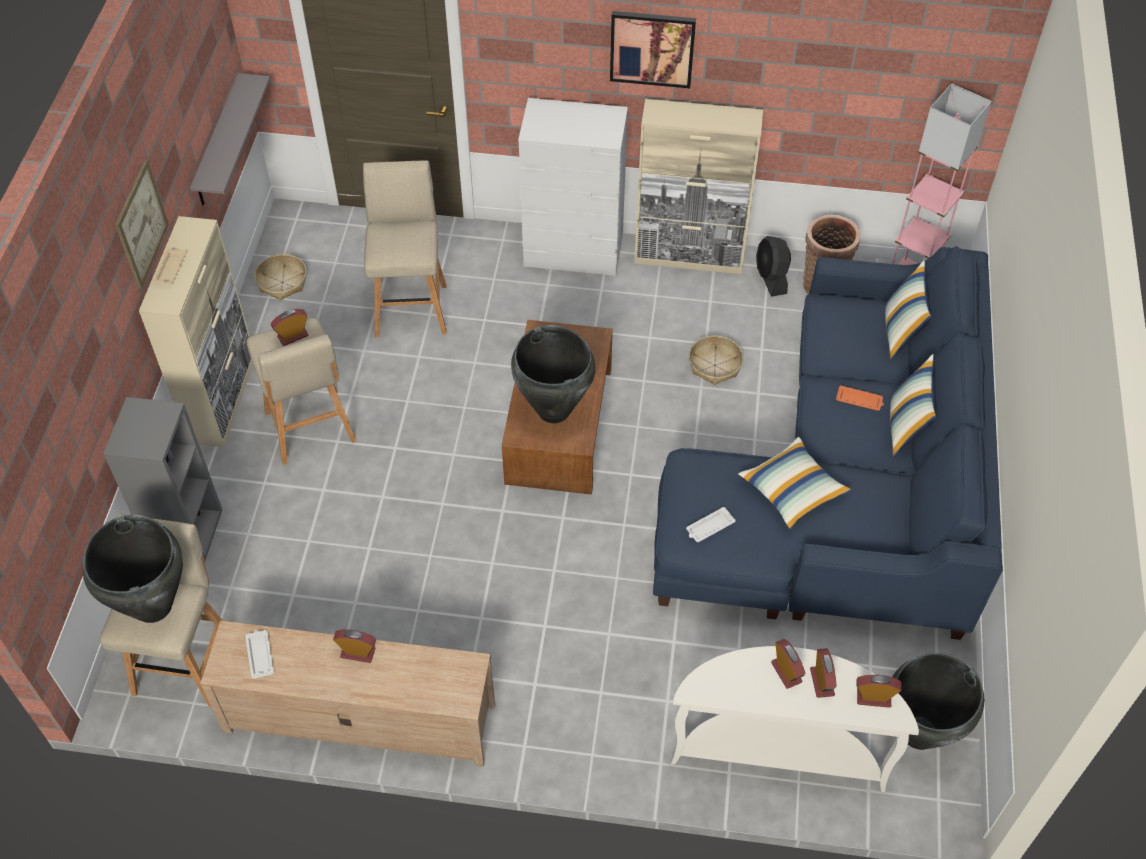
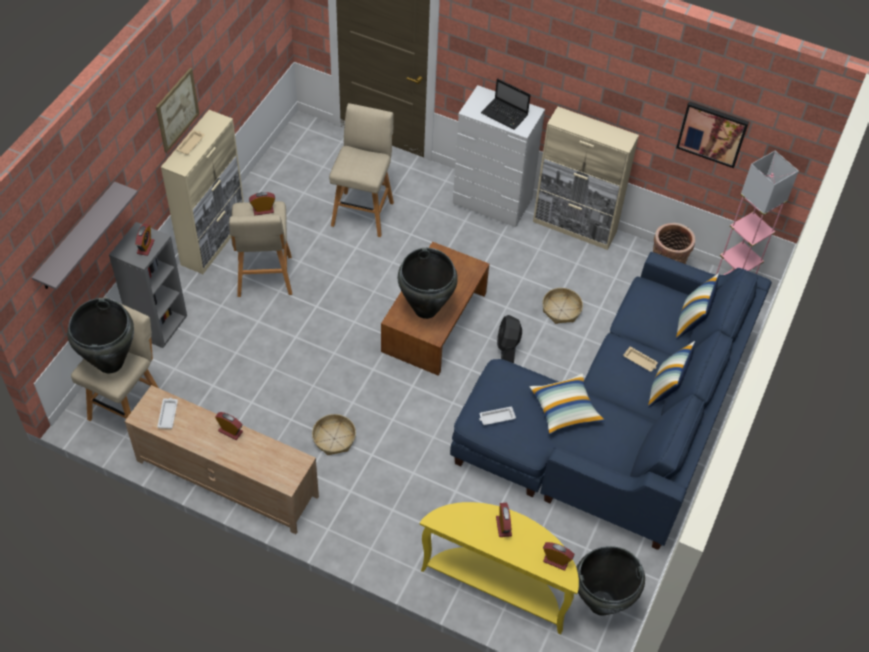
camera: 15 degrees right, 0 degrees up
grey shelf [190,73,270,206] -> grey shelf moved to [32,181,138,290]
basket [254,254,306,300] -> basket moved to [312,414,356,455]
picture [610,11,696,88] -> picture moved to [676,101,749,168]
white console table [671,646,919,792] -> yellow console table [420,502,579,635]
black fan [756,236,791,297] -> black fan moved to [497,315,522,363]
alarm clock [810,648,837,698] -> alarm clock moved to [135,224,155,256]
orange tray [836,385,884,411] -> beige tray [623,346,658,372]
none -> laptop [481,78,530,130]

